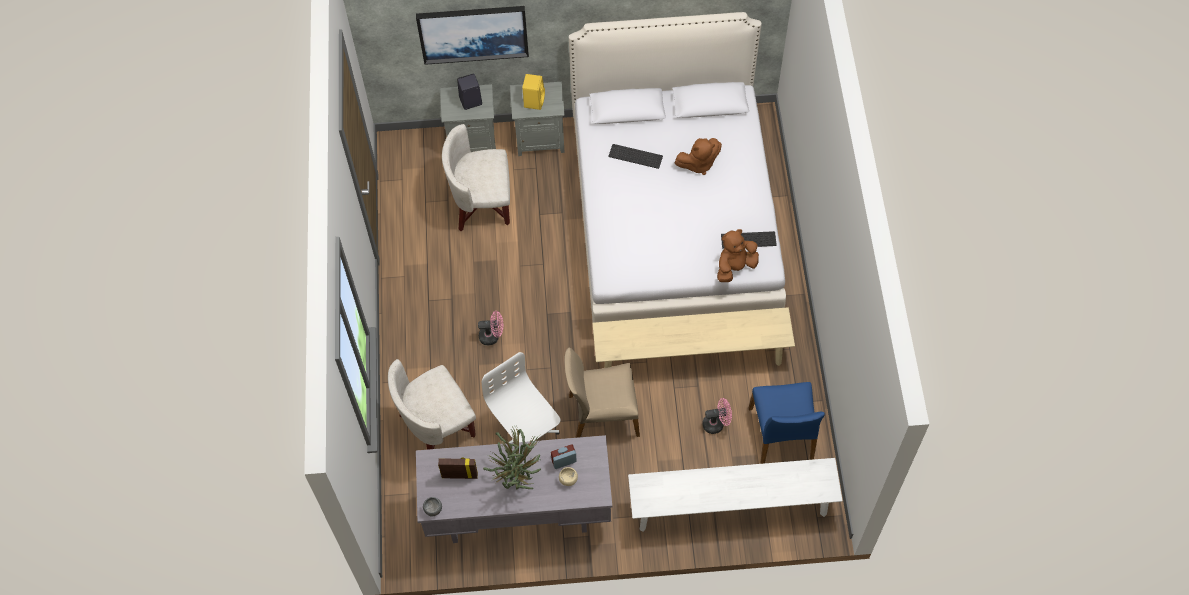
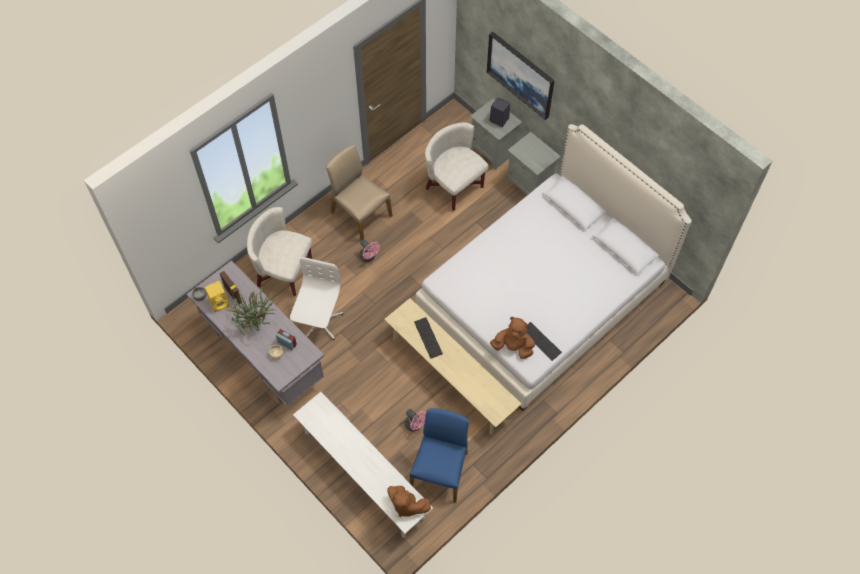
camera: 50 degrees right, 0 degrees up
yellow speaker [522,74,545,110] -> yellow speaker moved to [205,281,230,312]
beige chair [564,348,640,438] -> beige chair moved to [326,145,392,240]
keyboard [608,144,663,169] -> keyboard moved to [414,317,443,359]
brown plush toy [675,138,722,175] -> brown plush toy moved to [387,486,431,517]
blue chair [749,382,825,464] -> blue chair turned 150 degrees clockwise [410,408,469,503]

